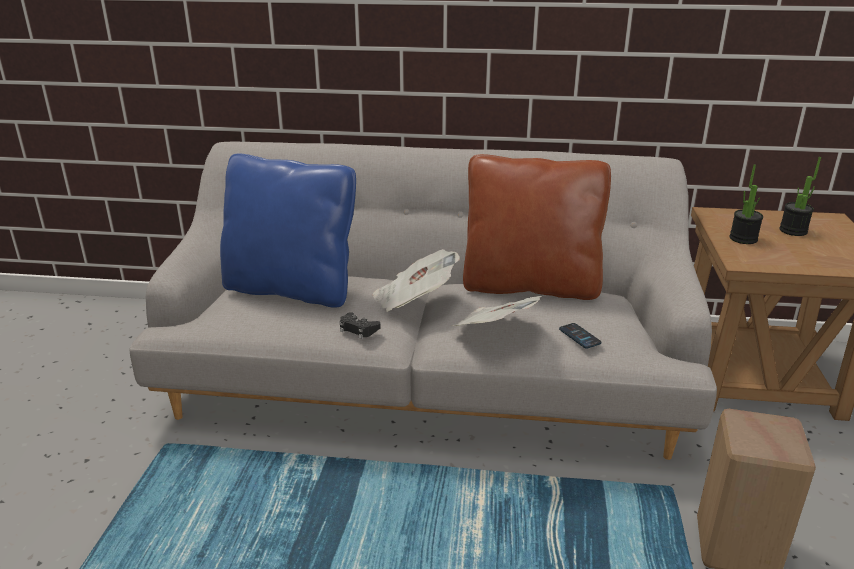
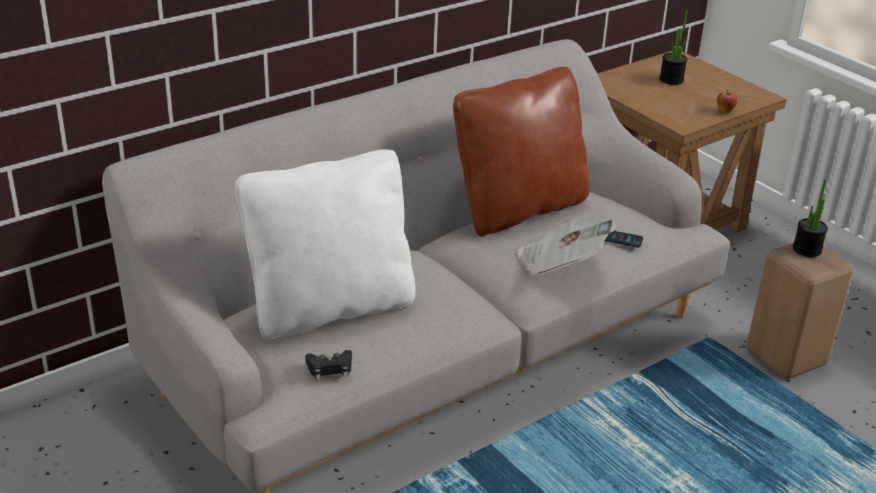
camera: 45 degrees left, 5 degrees up
blue pillow [220,154,356,308] -> white pillow [235,149,416,340]
black game controller [340,312,381,339] -> black game controller moved to [305,350,352,379]
newspaper [373,249,460,312] -> none
potted plant [729,164,763,244] -> potted plant moved to [793,180,828,257]
none -> apple [717,90,737,113]

